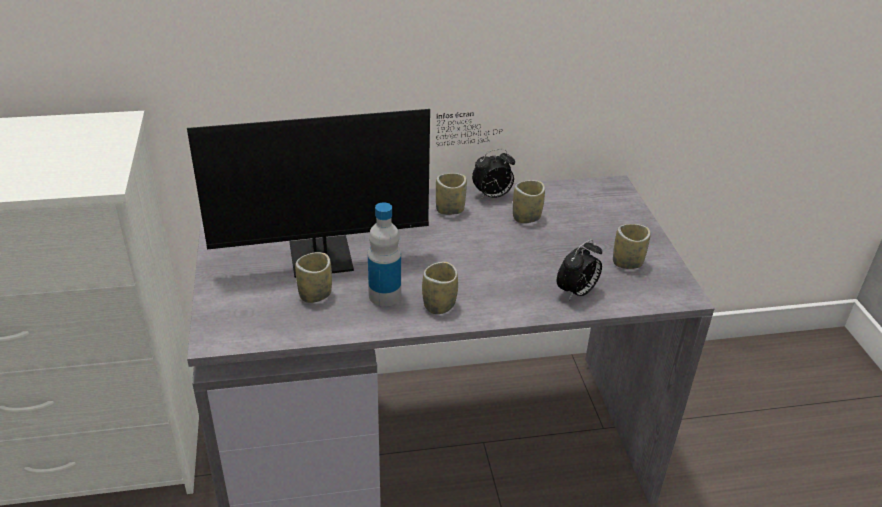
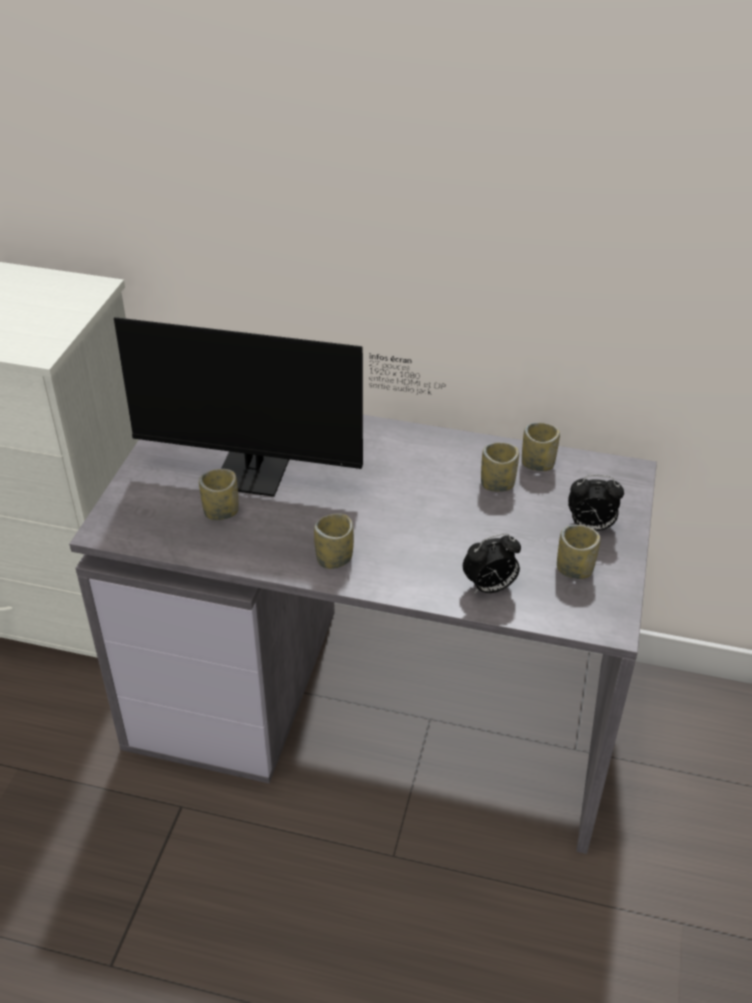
camera: 25 degrees right, 5 degrees up
bottle [368,202,401,306] -> none
cup [436,173,467,215] -> cup moved to [522,422,560,471]
alarm clock [472,149,515,199] -> alarm clock moved to [568,475,624,531]

